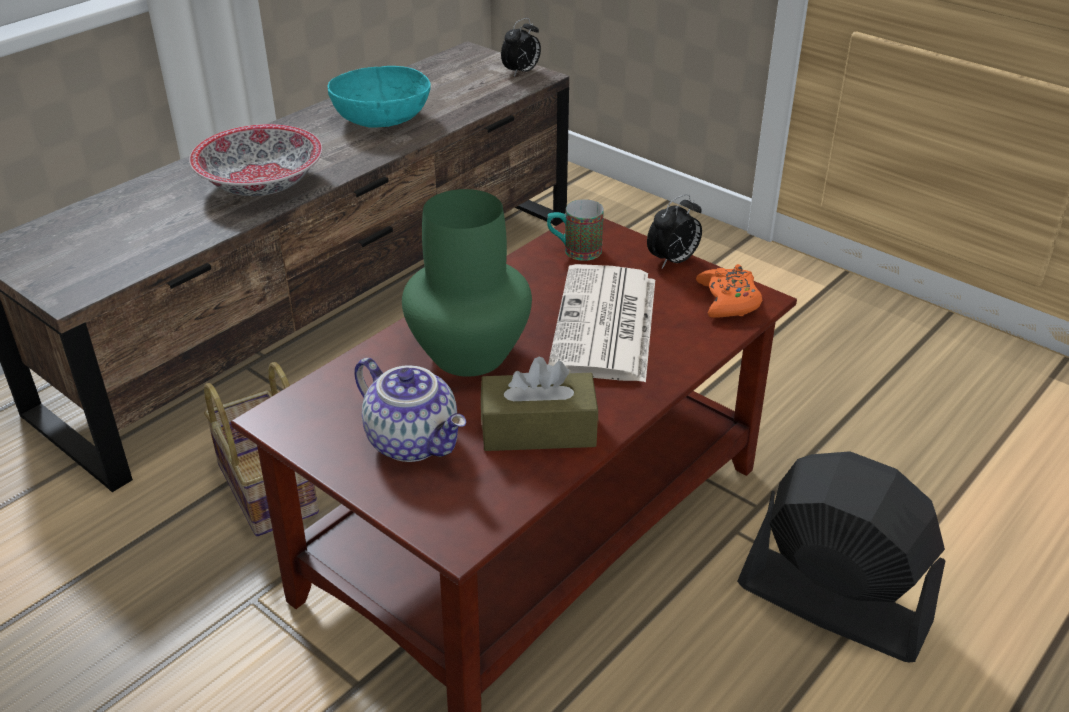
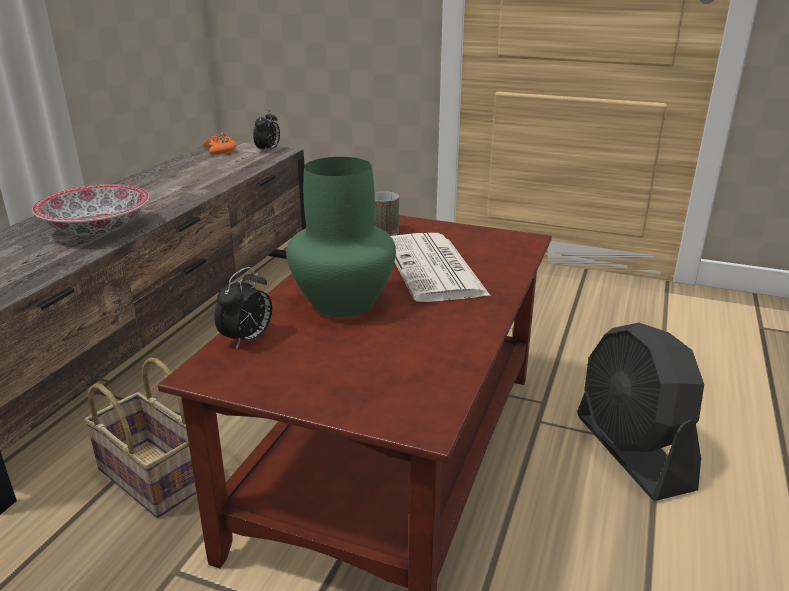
camera: 20 degrees left, 10 degrees down
turquoise bowl [328,66,431,128] -> none
teapot [354,358,466,462] -> none
brown tissue box [481,357,598,451] -> none
alarm clock [647,194,702,268] -> alarm clock moved to [214,267,272,349]
orange game controller [696,264,762,318] -> orange game controller moved to [203,133,236,155]
black fan [737,451,945,662] -> black fan turned 120 degrees counterclockwise [577,323,704,501]

